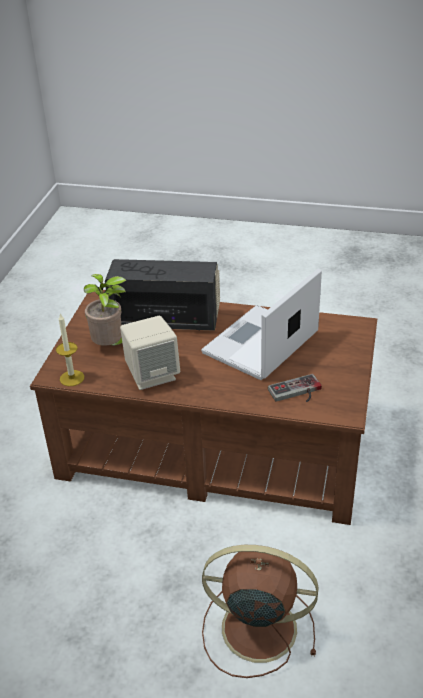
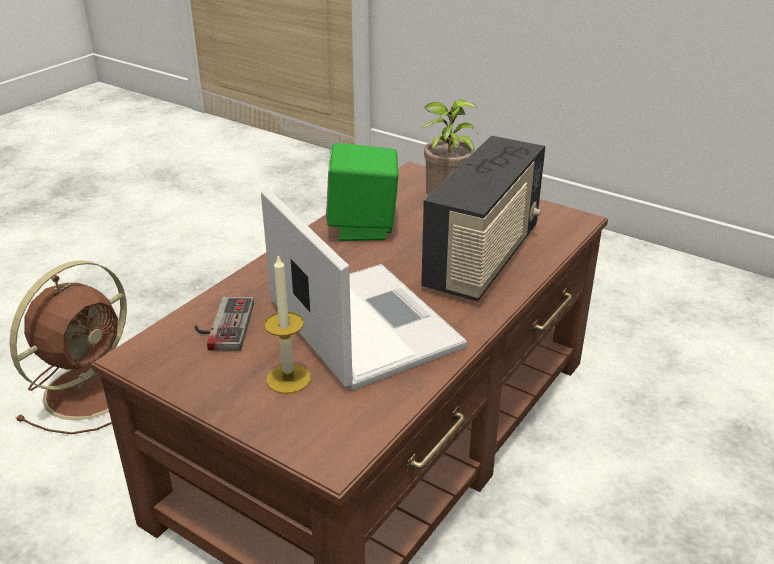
camera: 110 degrees right, 5 degrees down
candle [56,313,84,386] -> candle moved to [264,254,311,394]
beige speaker [120,316,180,390] -> green speaker [326,143,398,241]

